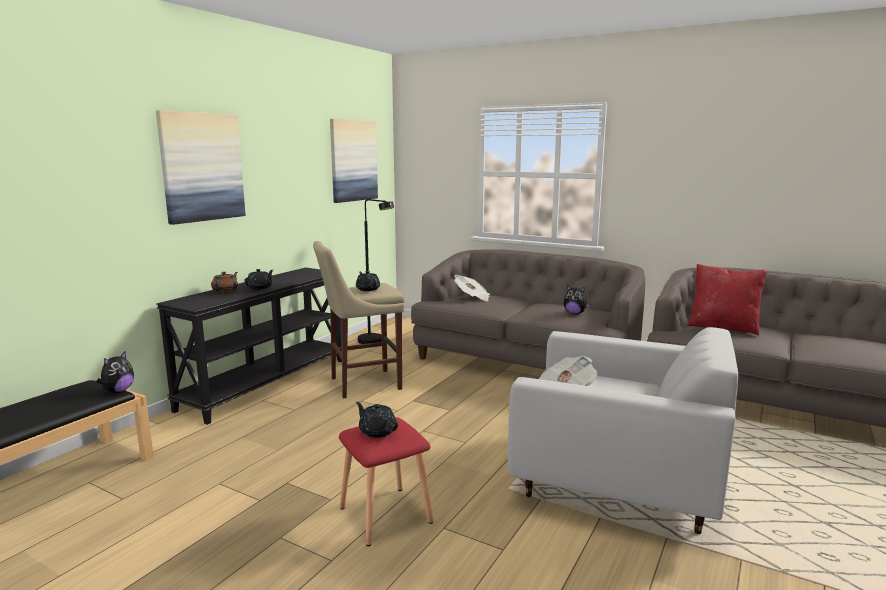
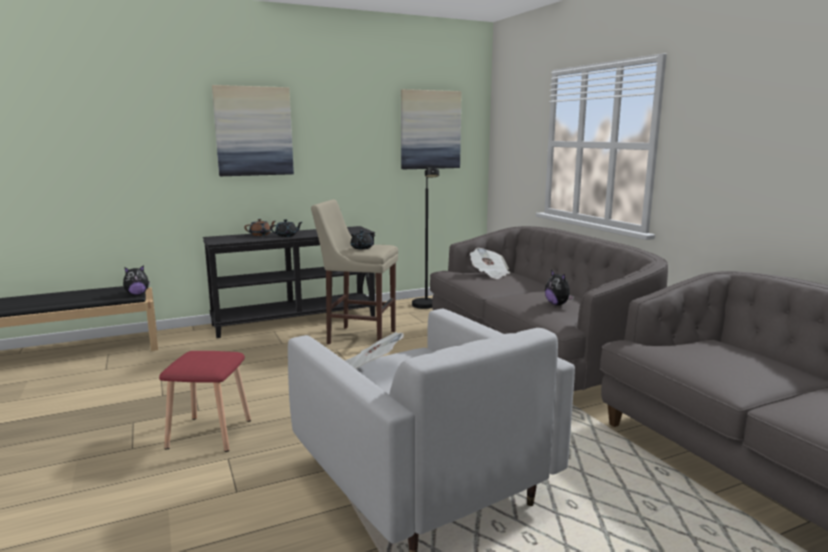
camera: 35 degrees right, 0 degrees up
black teapot [356,402,398,438] -> none
red pillow [687,264,767,335] -> none

